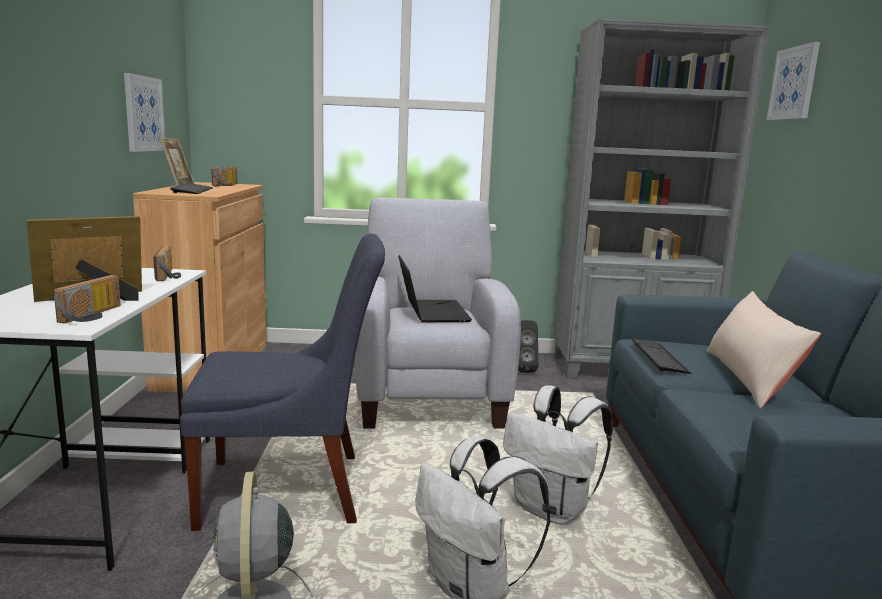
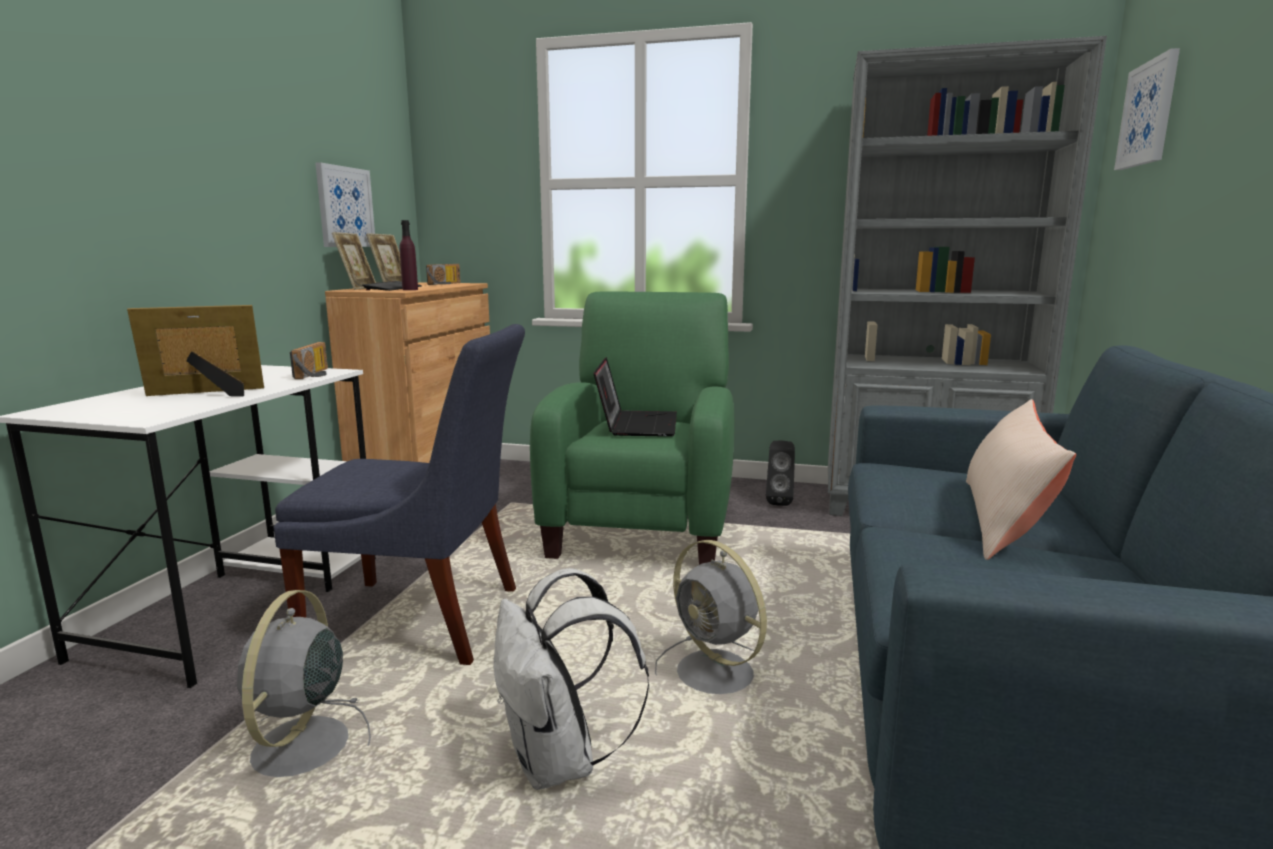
camera: 15 degrees right, 0 degrees up
radio [54,275,121,323] -> none
grey armchair [355,198,521,429] -> green armchair [530,292,735,565]
white backpack [503,385,613,525] -> grey fan [655,540,767,694]
keyboard [632,339,691,374] -> none
none -> picture frame [332,232,376,290]
none -> purple bottle [400,220,418,290]

